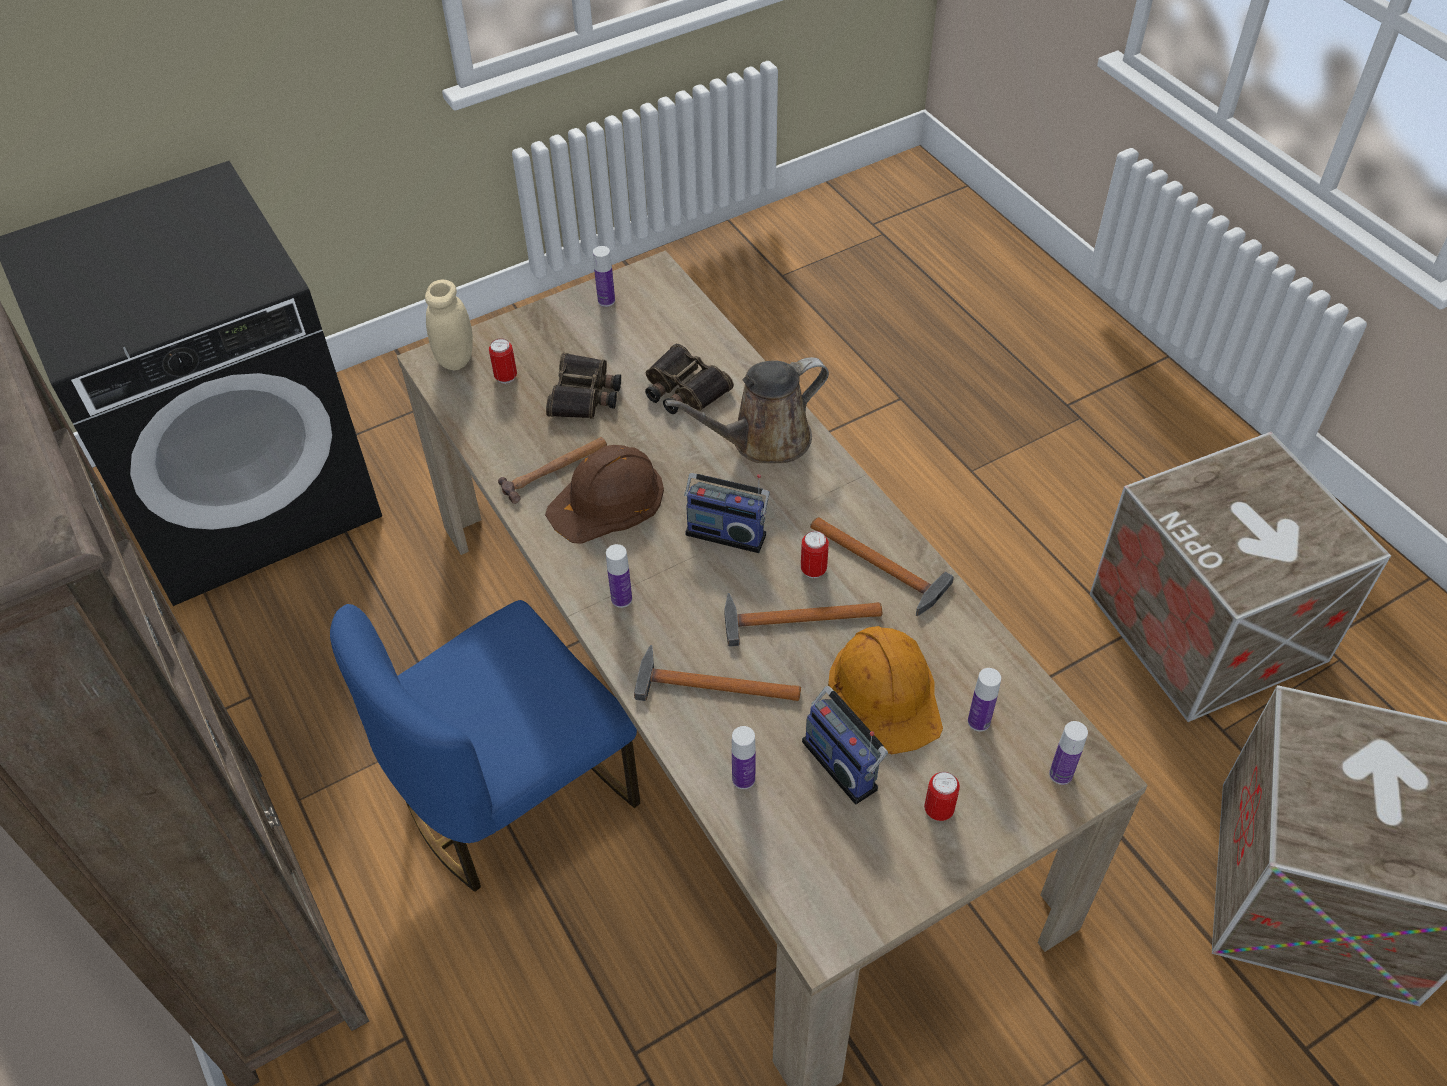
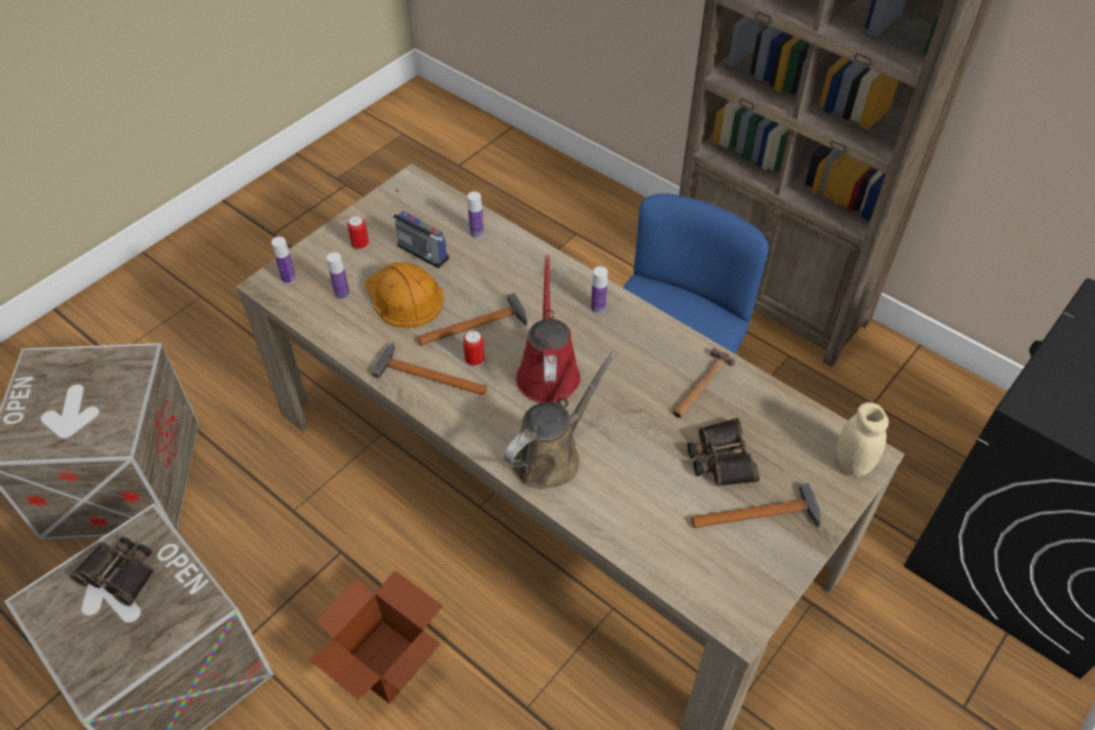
camera: 160 degrees right, 0 degrees up
can [489,338,517,384] -> none
brown hard hat [545,445,664,544] -> none
bottle [593,246,615,307] -> none
hammer [634,645,801,701] -> hammer moved to [691,483,821,528]
binoculars [645,343,734,414] -> binoculars moved to [70,537,154,606]
radio [684,473,770,553] -> red watering can [516,255,581,403]
none -> cardboard box [309,570,443,703]

